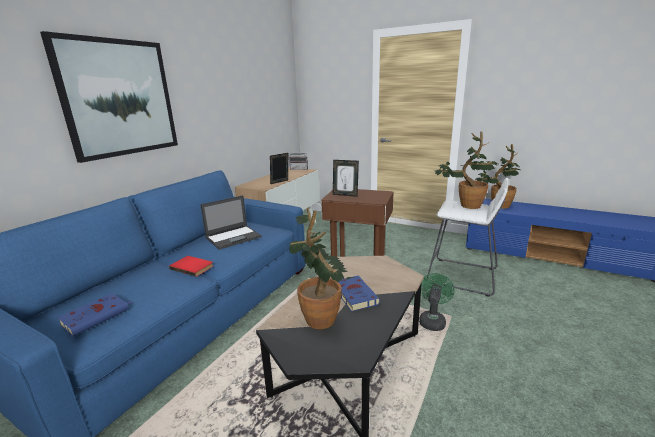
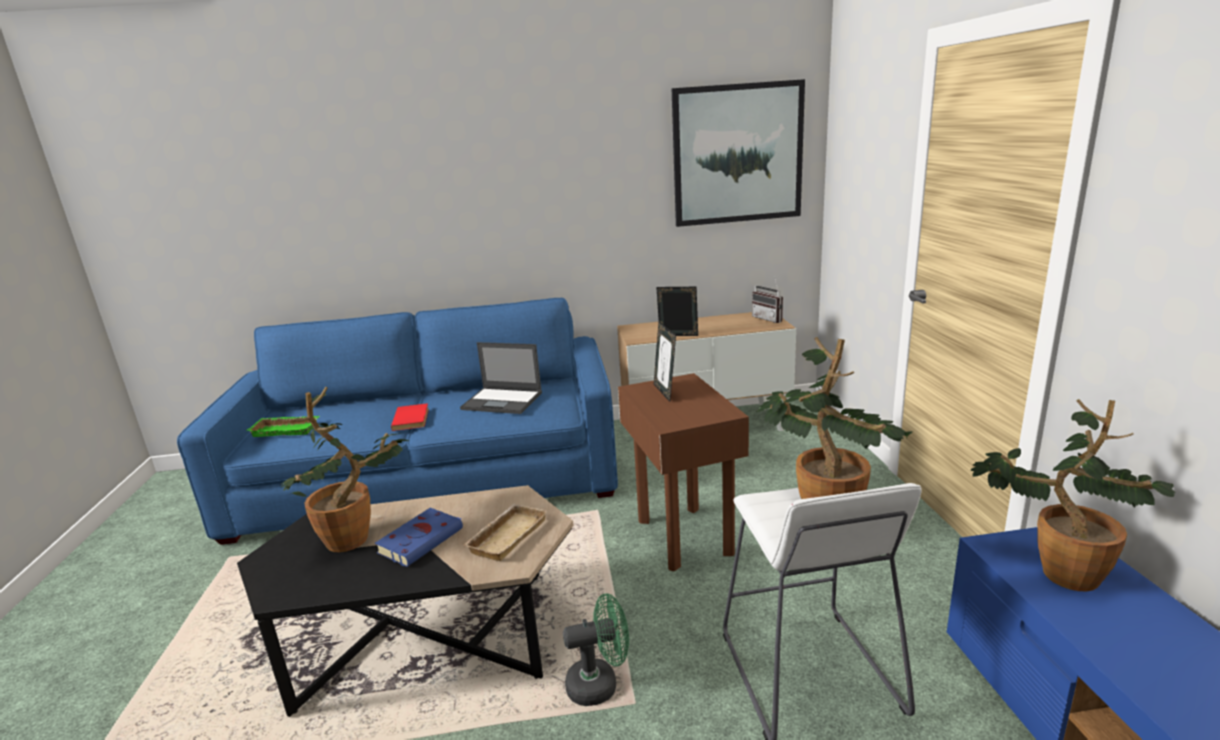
camera: 55 degrees right, 0 degrees up
picture [40,31,178,163] -> picture moved to [672,79,805,227]
blue book [57,293,132,336] -> green tray [247,416,320,437]
none -> beige tray [463,503,547,561]

